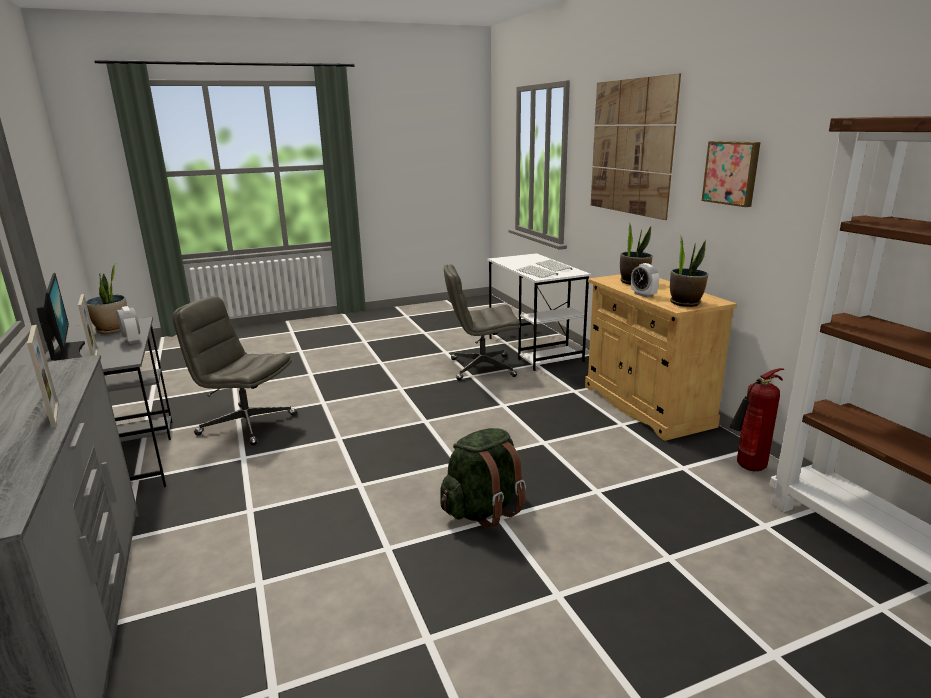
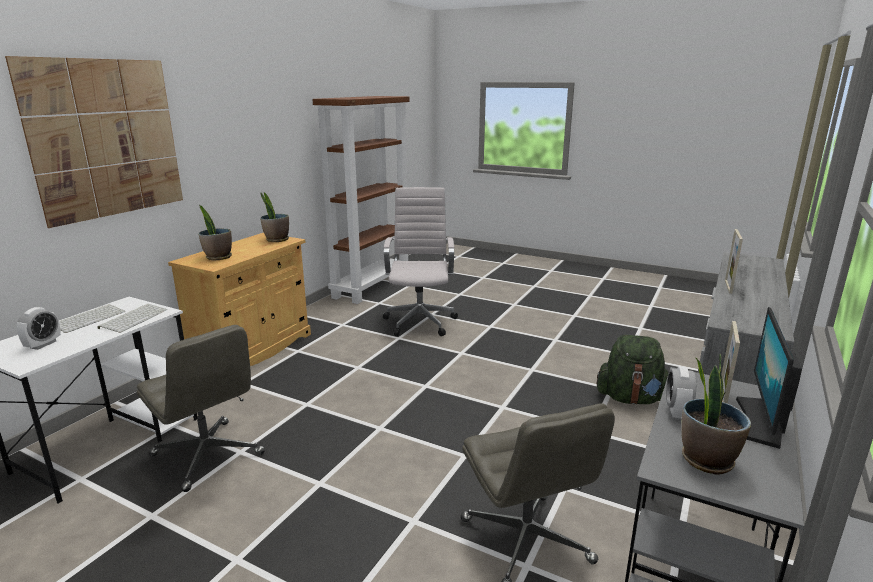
camera: 130 degrees left, 0 degrees up
green backpack [440,428,526,529] -> green backpack moved to [597,335,669,404]
alarm clock [631,263,659,298] -> alarm clock moved to [16,307,61,350]
picture [702,141,760,207] -> none
fire extinguisher [730,368,784,471] -> none
none -> white office chair [383,187,458,336]

